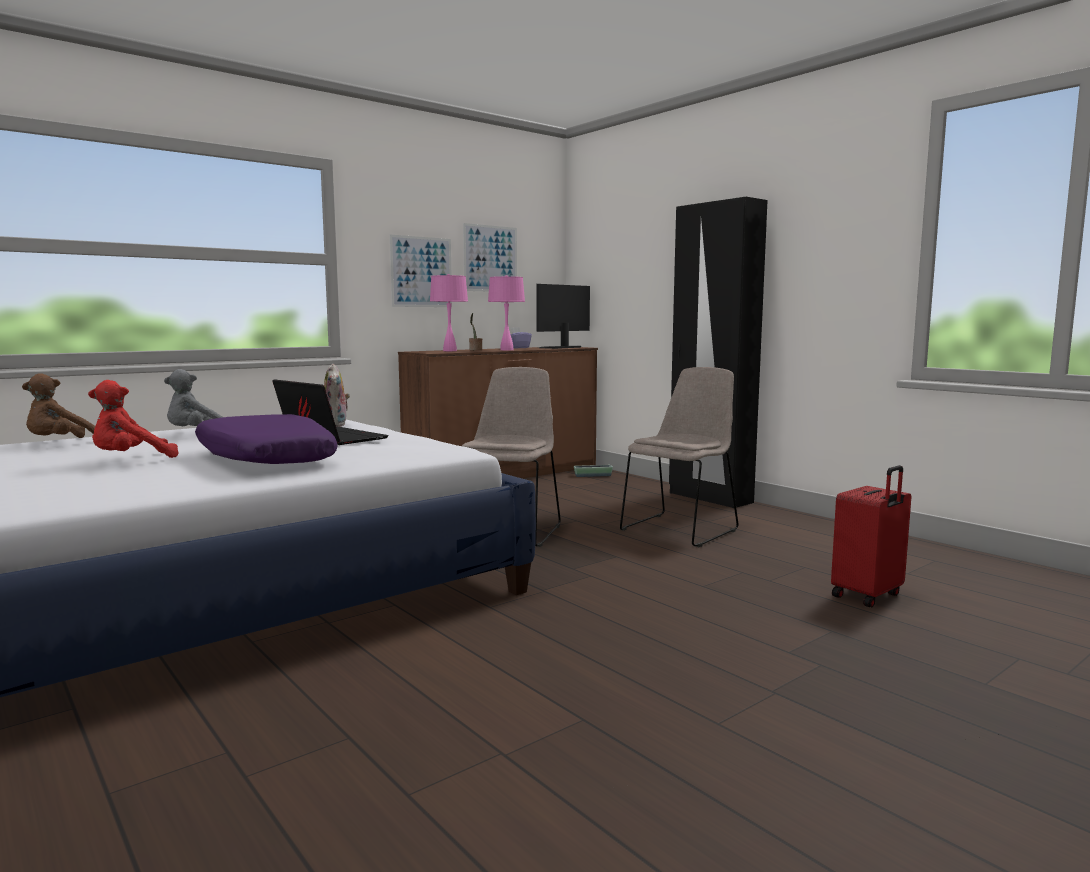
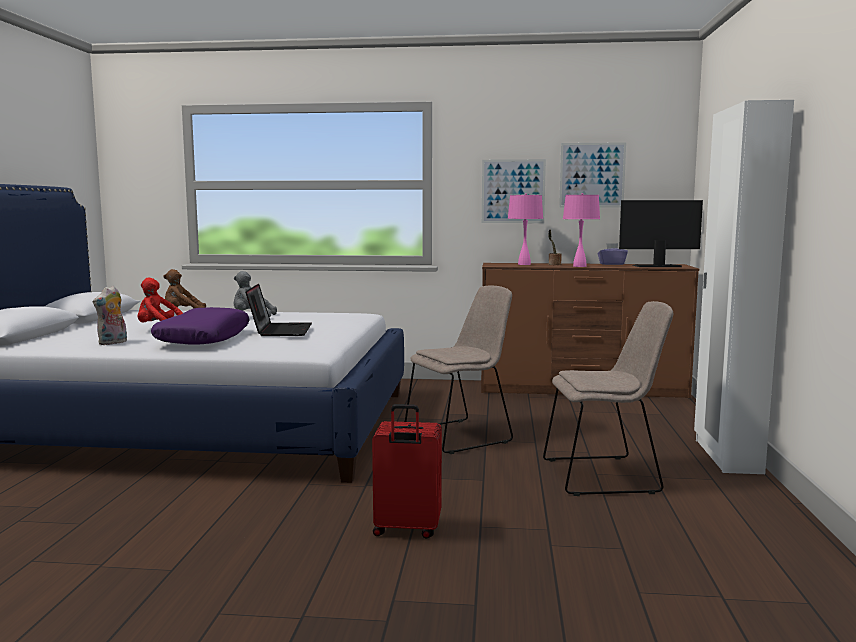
camera: 45 degrees right, 0 degrees up
plush toy [324,364,350,427] -> plush toy moved to [93,286,127,345]
planter [574,465,613,477] -> none
black wardrobe [669,197,768,508] -> white wardrobe [694,100,794,474]
red suitcase [831,465,911,607] -> red suitcase moved to [372,404,442,539]

